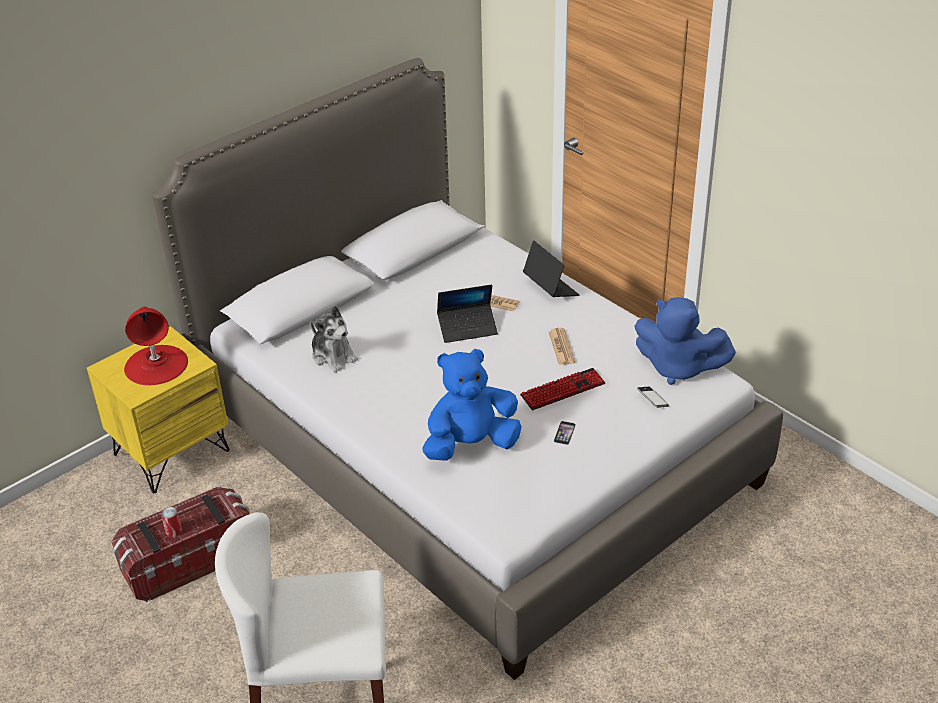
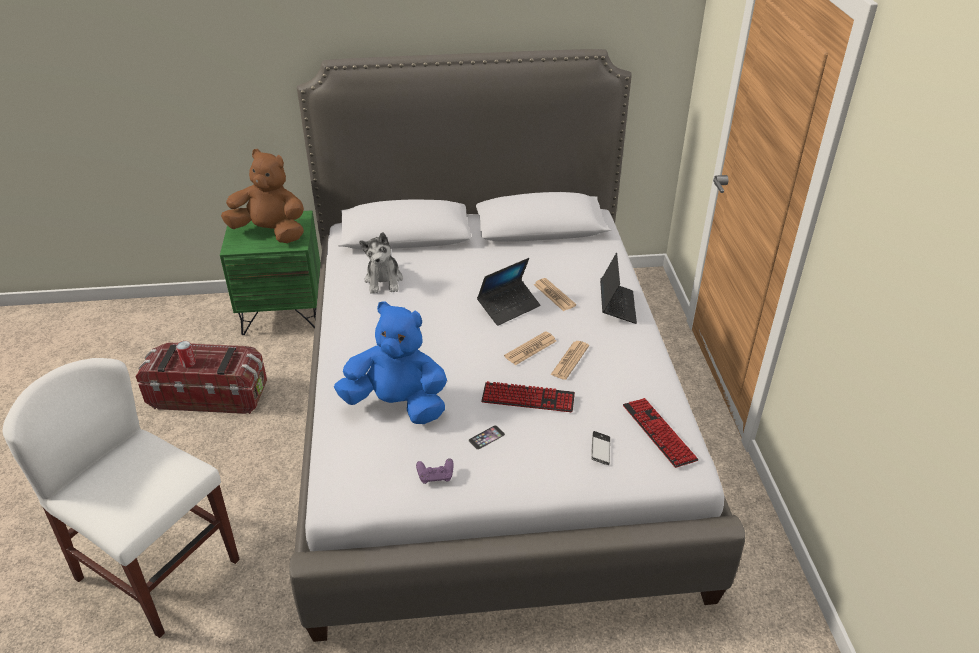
camera: 35 degrees right, 0 degrees up
yellow nightstand [87,326,230,493] -> green nightstand [220,210,321,335]
red table lamp [124,307,188,385] -> brown plush toy [221,149,304,243]
laptop [437,284,498,343] -> laptop turned 60 degrees counterclockwise [477,258,541,326]
blue plush toy [634,297,736,385] -> keyboard [623,398,699,468]
none -> purple game controller [416,458,454,484]
none -> newspaper [504,331,556,365]

